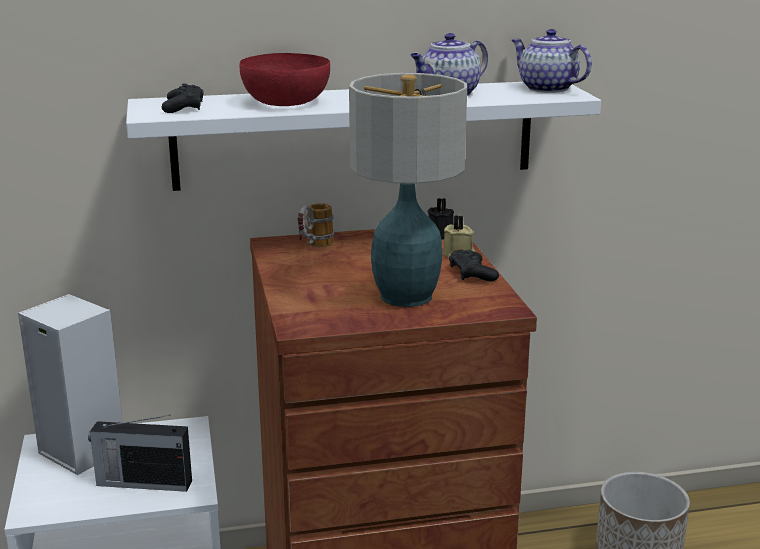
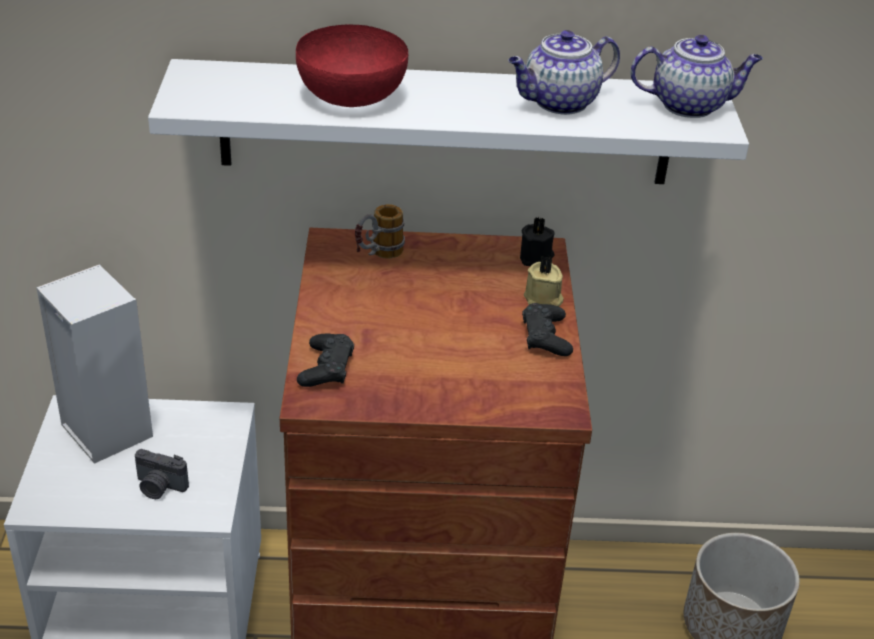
camera: 10 degrees right, 15 degrees up
radio [88,415,192,492] -> camera [135,449,189,499]
black game controller [162,83,204,113] -> black game controller moved to [297,333,354,387]
table lamp [349,73,467,307] -> none
teapot [512,29,592,93] -> teapot turned 120 degrees clockwise [630,35,763,118]

